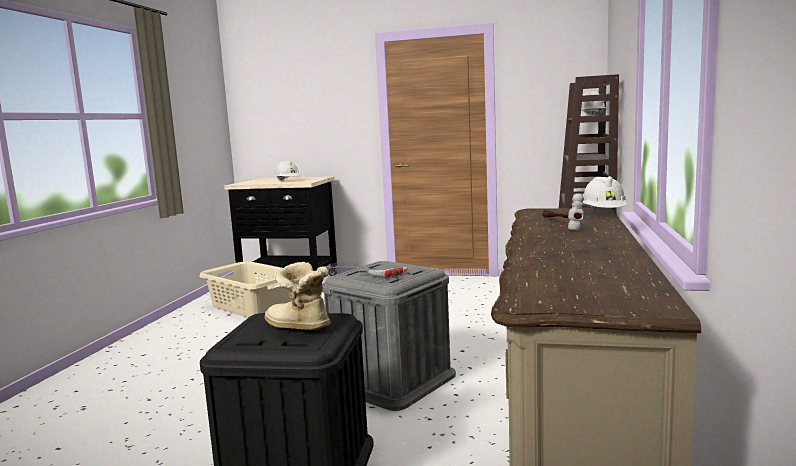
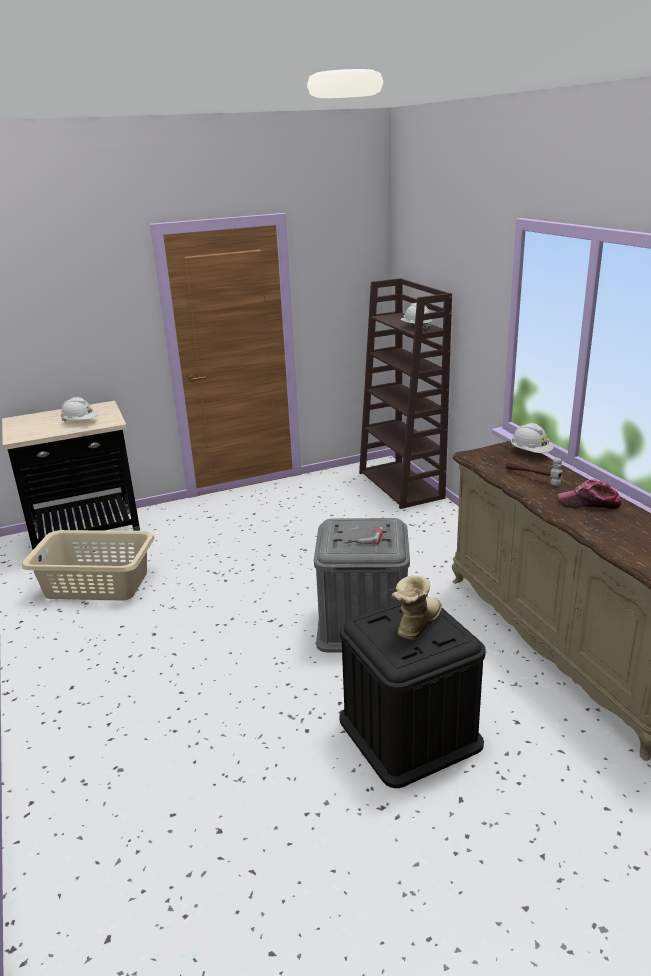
camera: 35 degrees left, 15 degrees up
boot [264,262,331,330] -> boot turned 120 degrees clockwise [392,576,442,640]
none -> cap [558,479,622,509]

